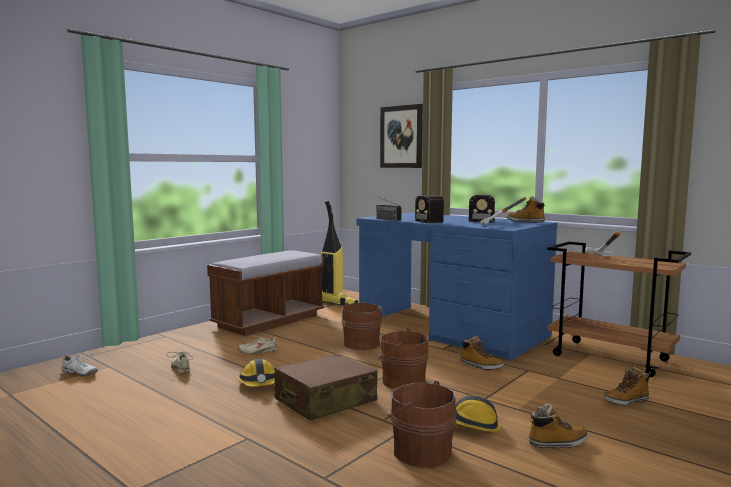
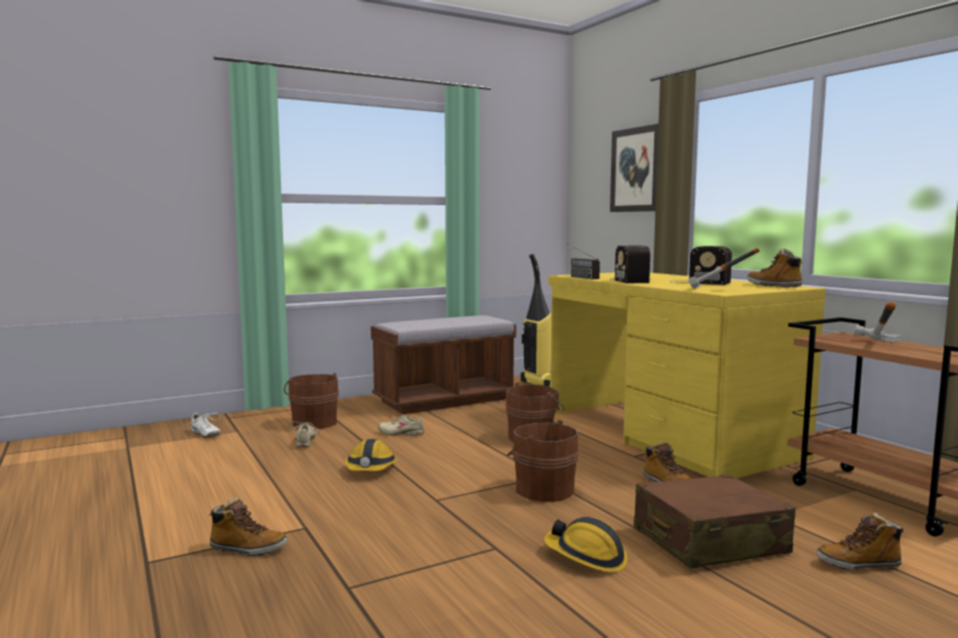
camera: 20 degrees right, 0 degrees up
brown suitcase [274,354,378,421] -> brown suitcase moved to [634,474,796,569]
blue desk [357,212,557,361] -> yellow desk [548,272,826,478]
brown bucket [385,381,457,468] -> brown bucket moved to [284,373,339,430]
boot [529,404,588,448] -> boot moved to [209,497,287,556]

